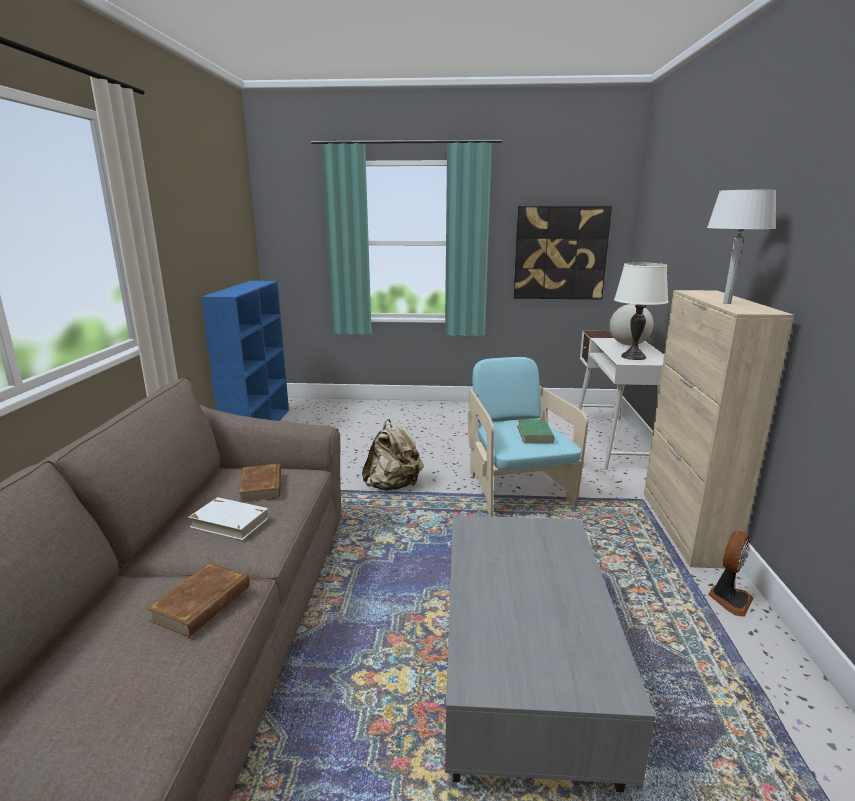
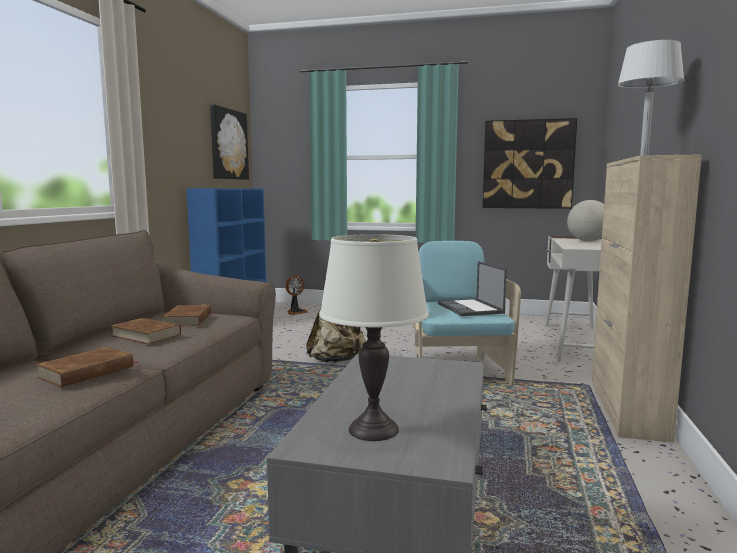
camera: 10 degrees right, 10 degrees down
white book [188,497,269,540] -> brown book [110,318,181,344]
green book [517,419,554,443] -> laptop [438,261,507,316]
white table lamp [614,262,669,360] -> white table lamp moved to [319,234,429,441]
fan [708,531,754,617] -> fan moved to [285,275,308,315]
none -> picture [210,104,249,180]

